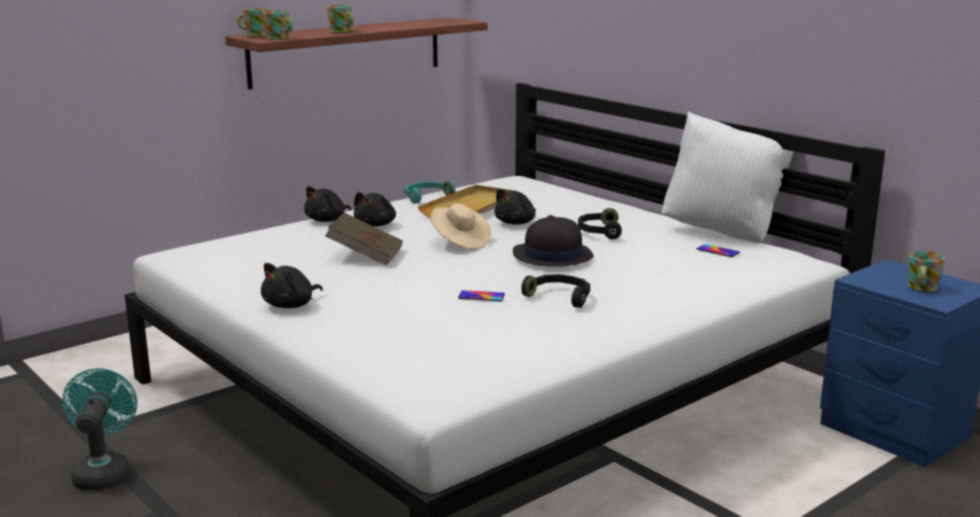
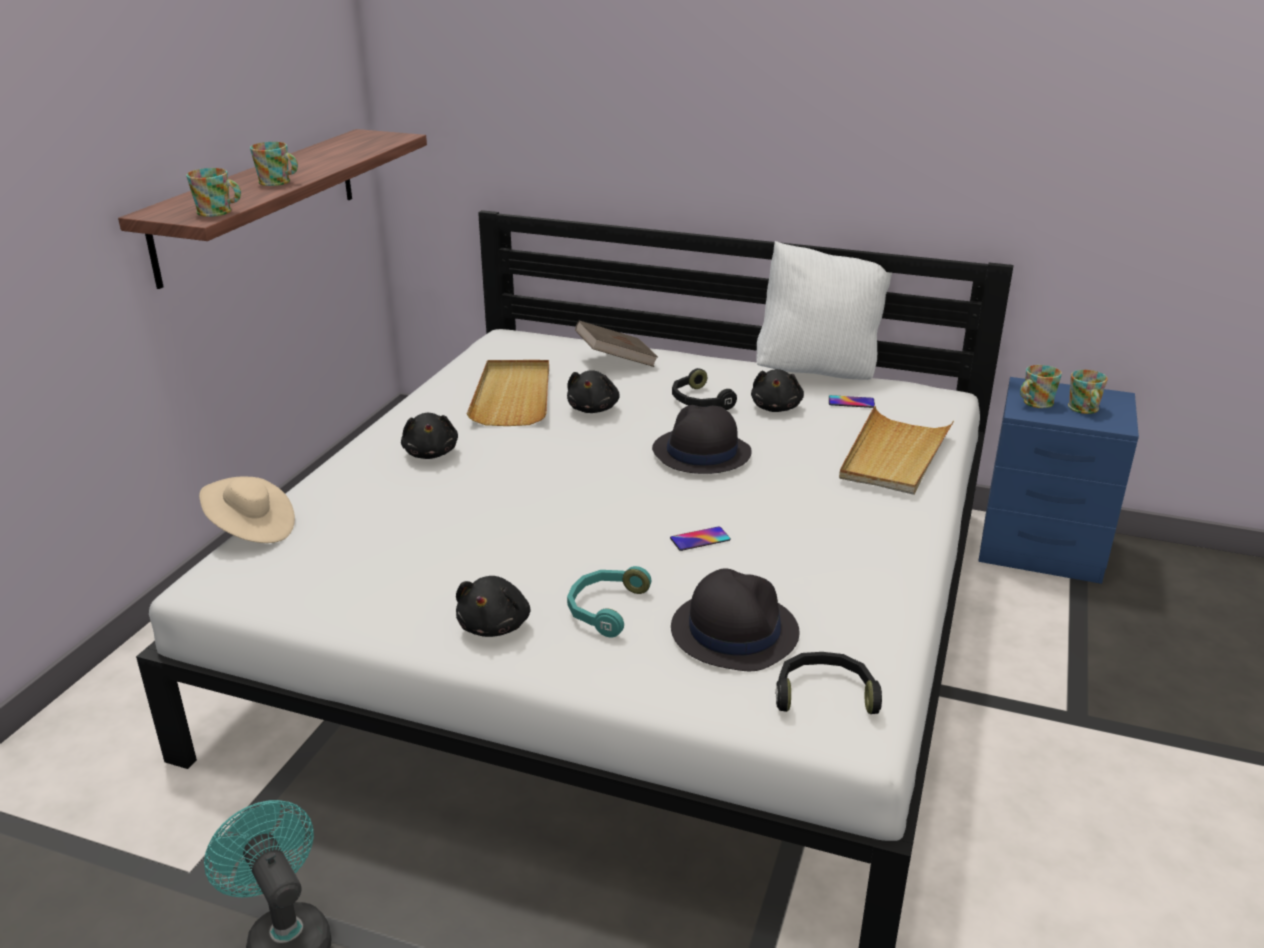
camera: 30 degrees left, 10 degrees up
mug [237,8,268,36] -> mug moved to [1020,365,1062,408]
black plush toy [304,186,351,222] -> black plush toy moved to [751,369,804,412]
brown book [325,213,403,266] -> brown book moved to [575,320,658,367]
turquoise headphones [404,181,455,204] -> turquoise headphones moved to [567,566,651,638]
beige hat [430,203,491,249] -> beige hat moved to [199,477,295,543]
black headphones [521,274,590,308] -> black headphones moved to [776,652,882,714]
none -> black hat [671,568,800,671]
none -> beige tray [839,406,954,495]

